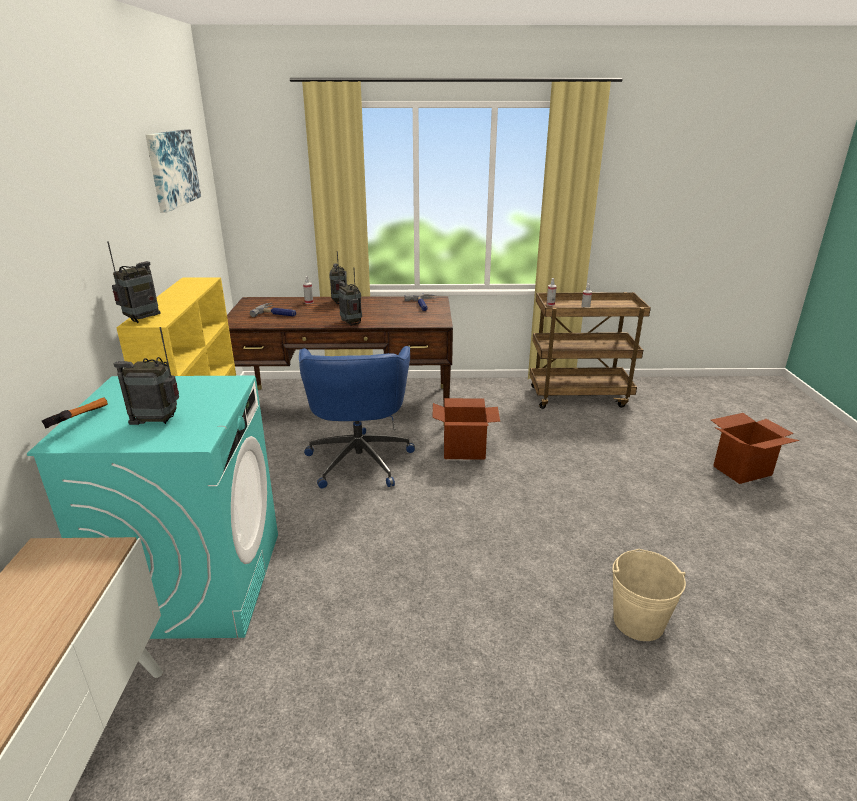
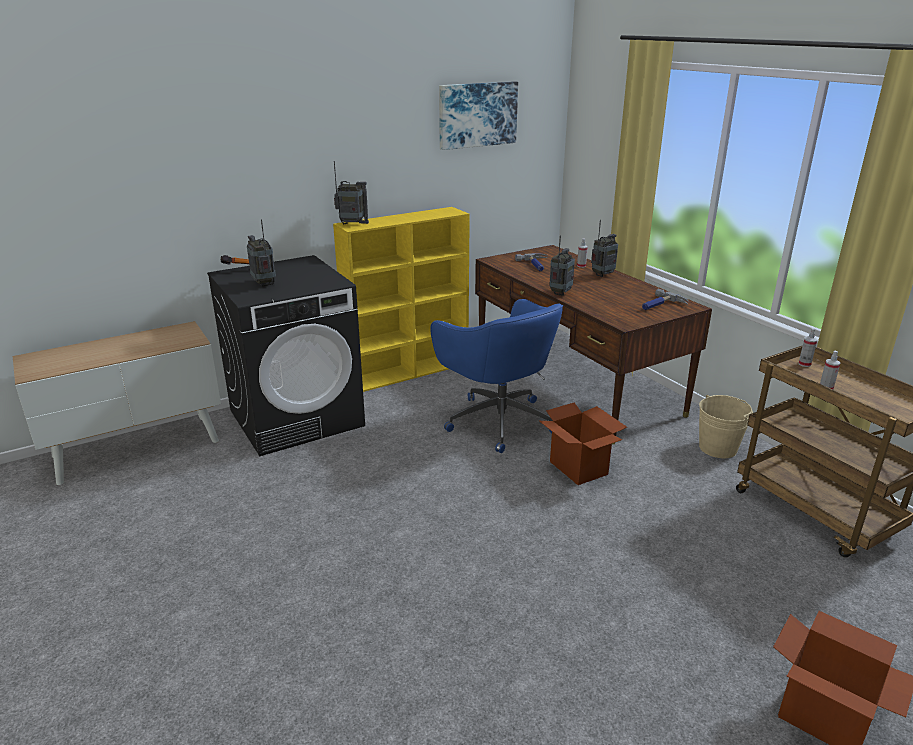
camera: 60 degrees right, 0 degrees up
turquoise washing machine [27,376,278,639] -> black washing machine [207,255,365,456]
blue office chair [299,346,415,488] -> blue office chair turned 90 degrees counterclockwise [430,299,563,453]
beige bucket [612,549,686,641] -> beige bucket moved to [699,395,753,458]

